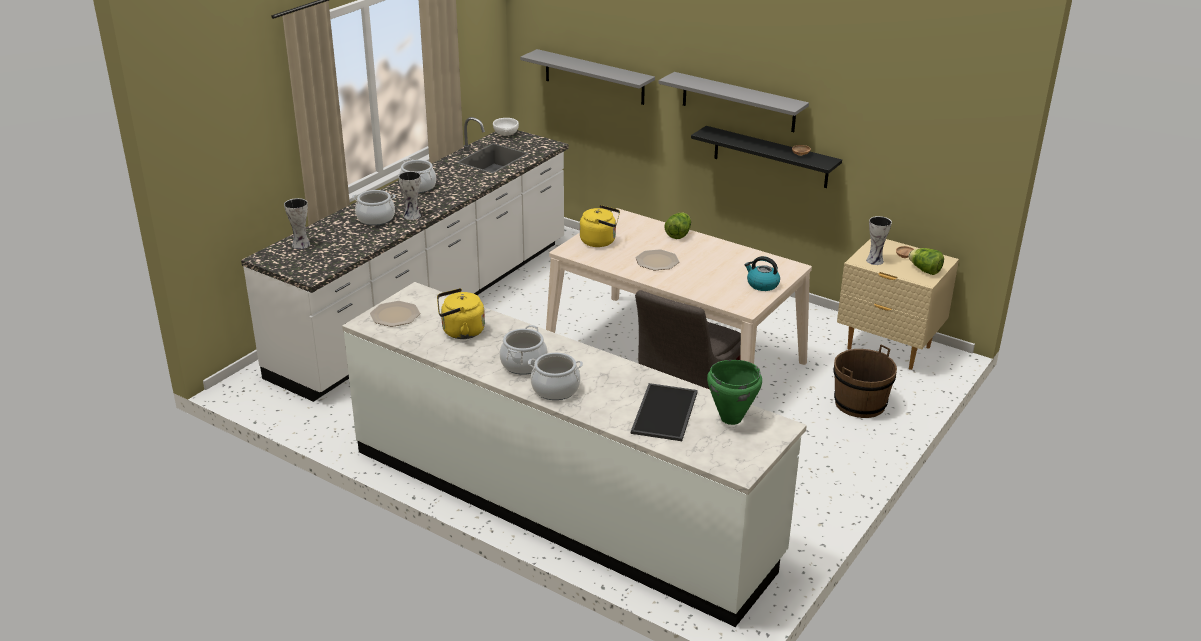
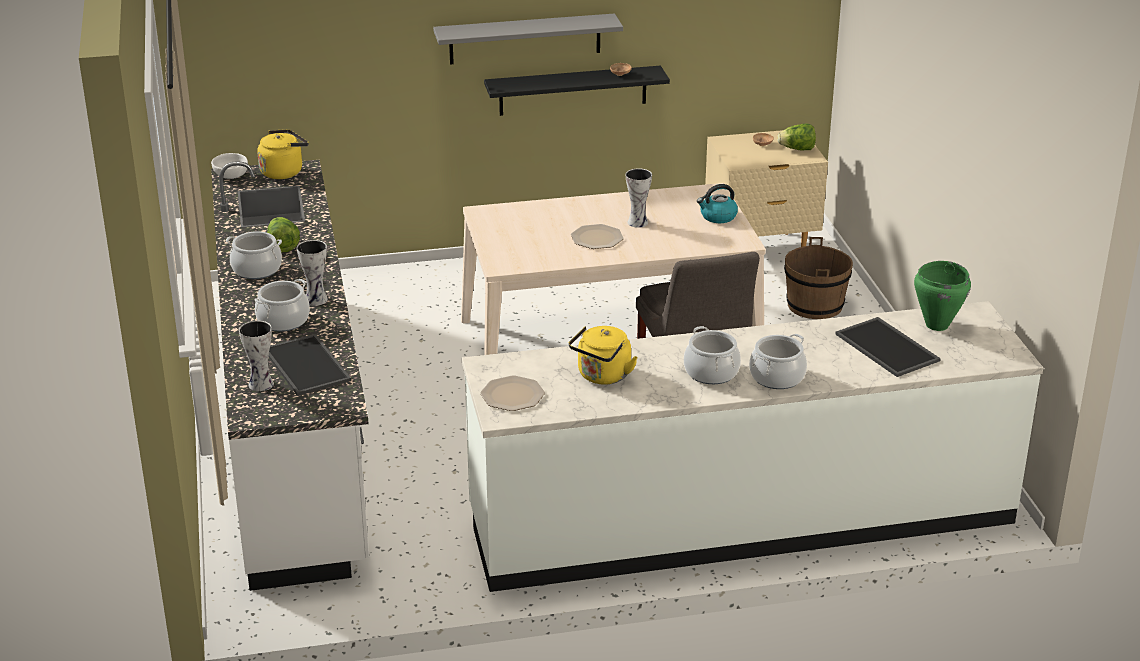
camera: 45 degrees left, 0 degrees up
grey shelf [520,49,655,105] -> none
yellow kettle [580,205,620,247] -> yellow kettle moved to [257,129,309,179]
lettuce [664,213,691,239] -> lettuce moved to [267,217,300,253]
vase [866,216,892,265] -> vase moved to [626,168,652,228]
none -> tray [268,334,351,396]

